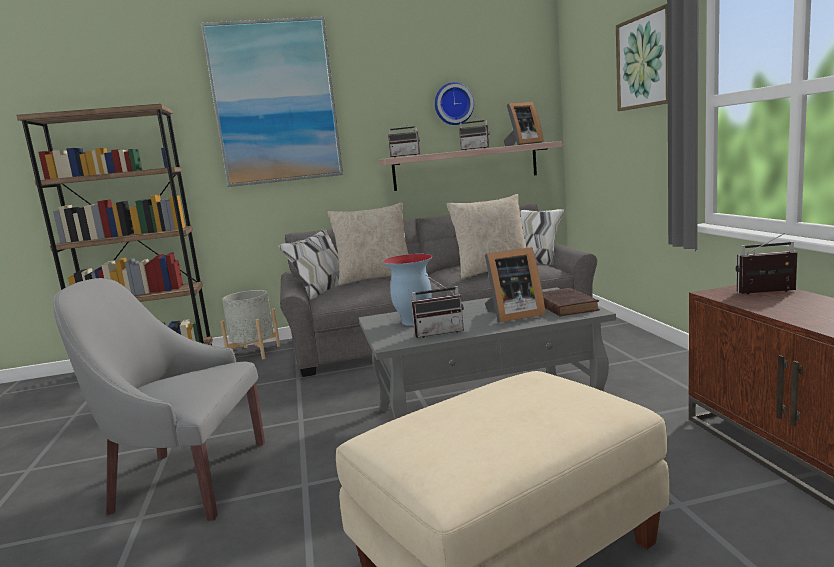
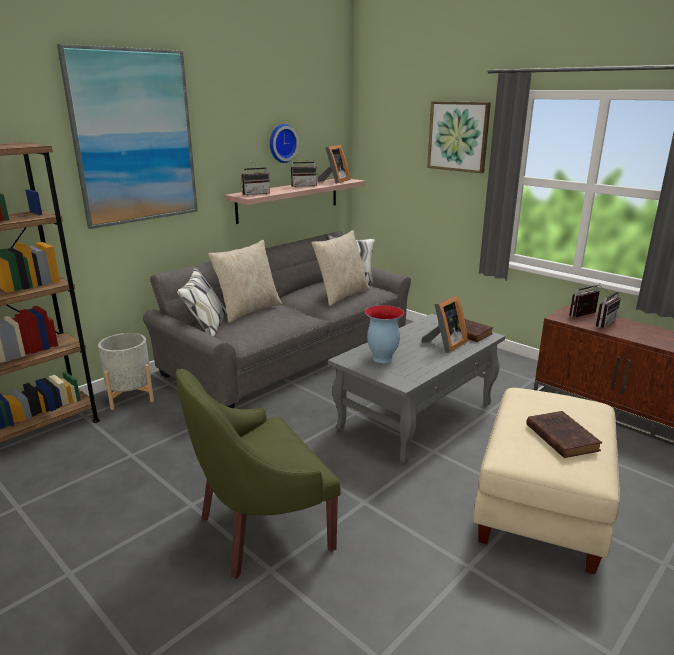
camera: 35 degrees left, 10 degrees up
grey armchair [53,278,265,521] -> green armchair [176,368,341,579]
radio [411,275,464,338] -> radio moved to [596,286,621,328]
none -> brown book [526,411,602,458]

